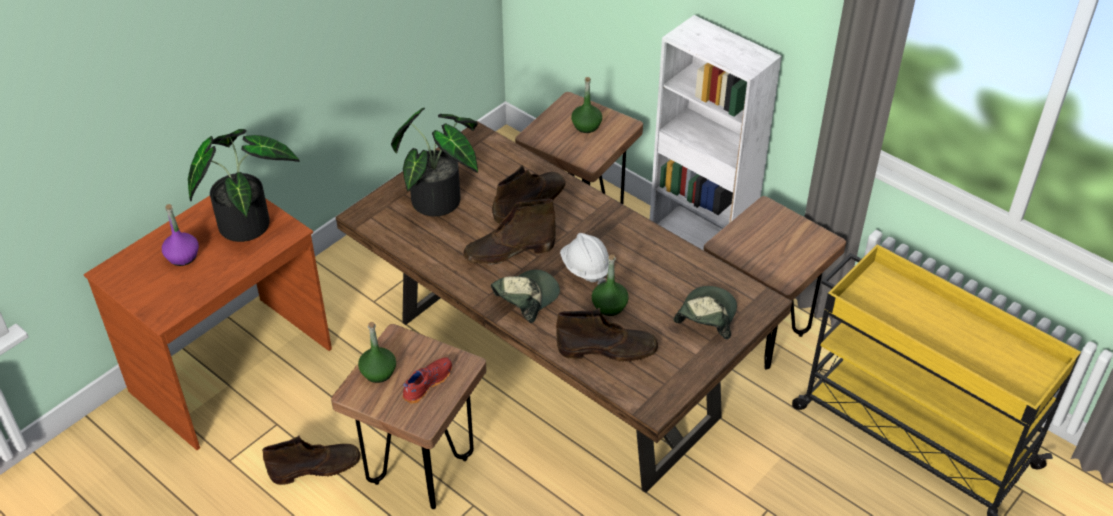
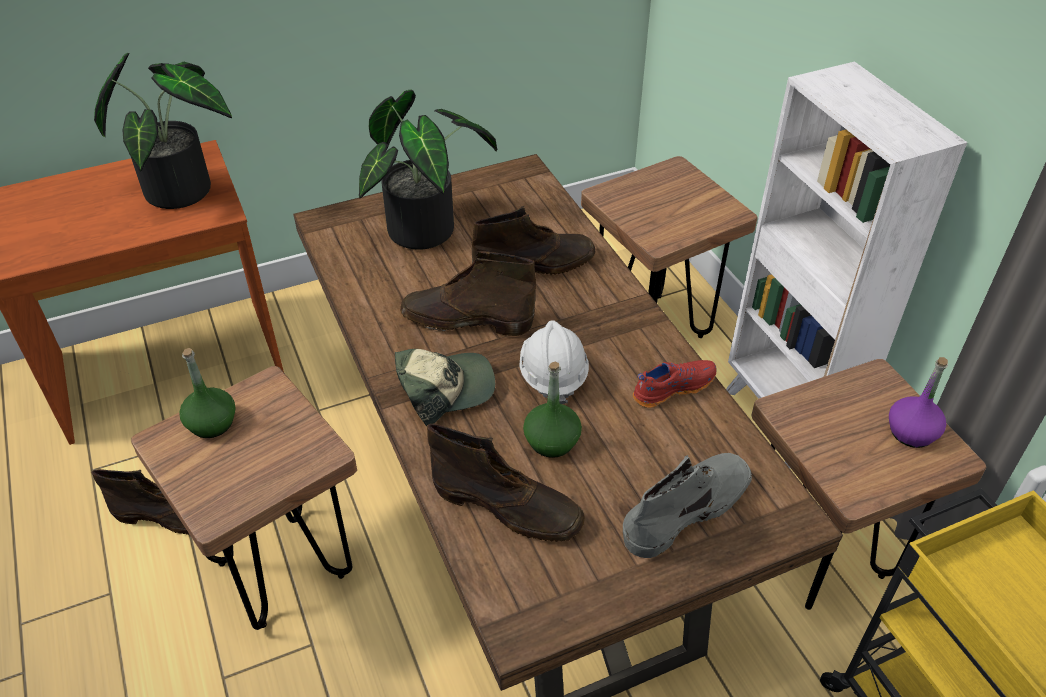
camera: 25 degrees right, 0 degrees up
purple bottle [162,204,199,266] -> purple bottle moved to [889,357,948,448]
red shoe [403,357,452,404] -> red shoe moved to [633,360,716,408]
green bottle [571,77,602,133] -> none
cap [674,286,737,339] -> grey boot [623,453,752,558]

